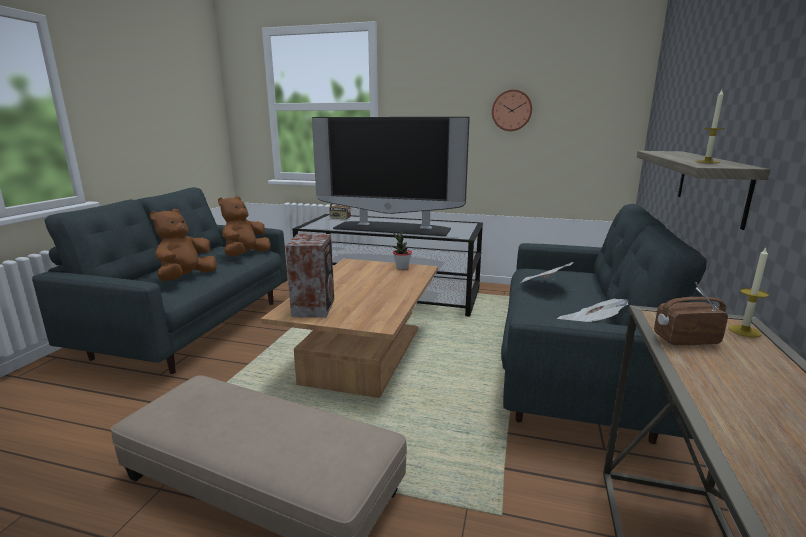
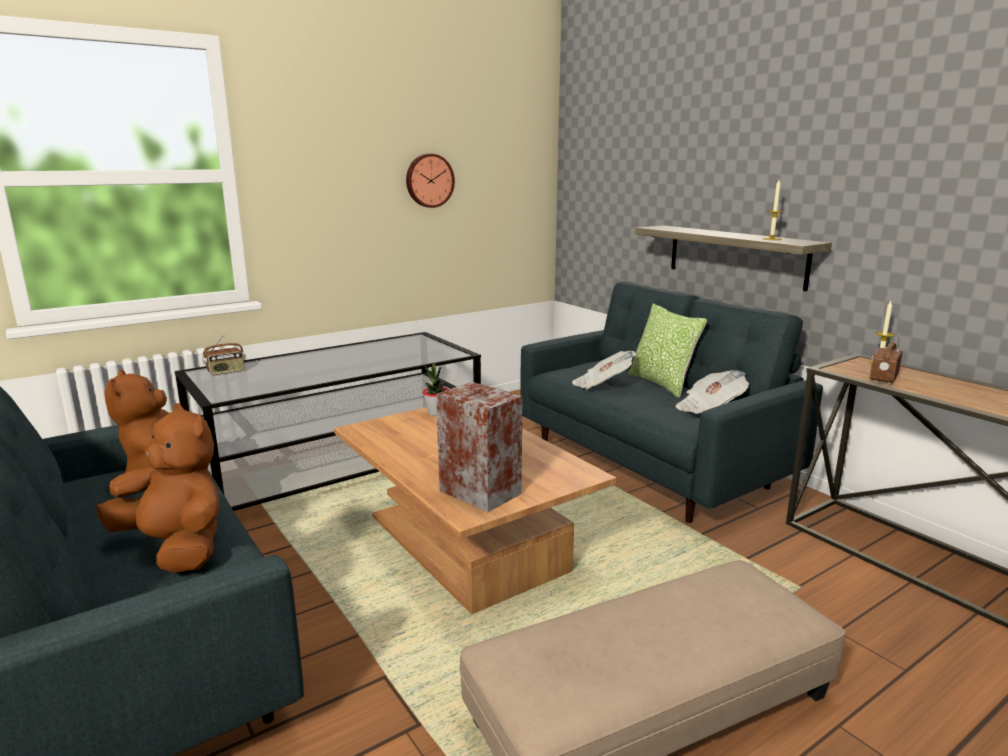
camera: 50 degrees left, 0 degrees up
brown plush toy [150,209,217,281] -> brown plush toy turned 150 degrees clockwise [96,403,219,573]
television [312,117,470,236] -> none
none -> pillow [628,304,707,398]

